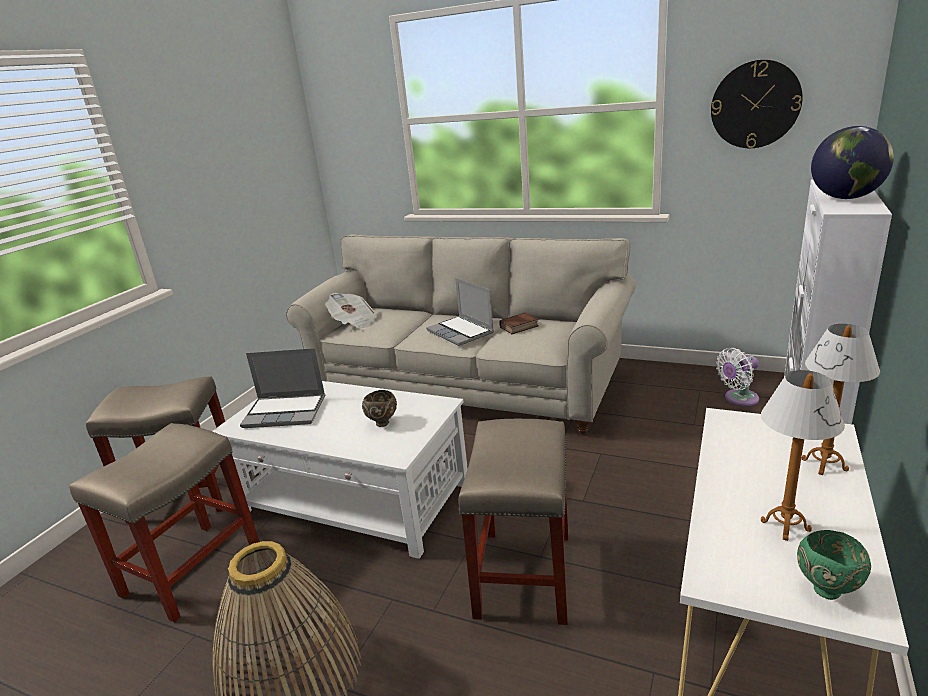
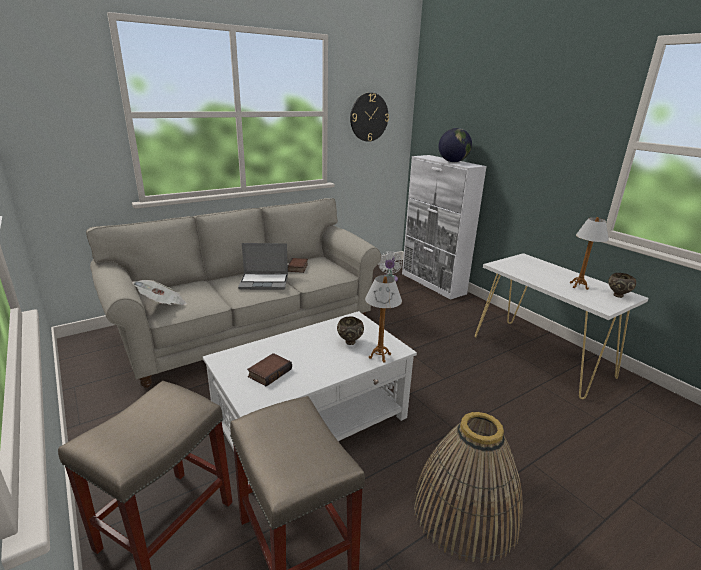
camera: 60 degrees left, 0 degrees up
laptop [240,348,325,428] -> book [247,353,292,387]
beige stool [459,419,568,625] -> none
green bowl [797,530,871,600] -> brown bowl [608,273,636,298]
table lamp [802,324,880,475] -> table lamp moved to [365,275,402,363]

